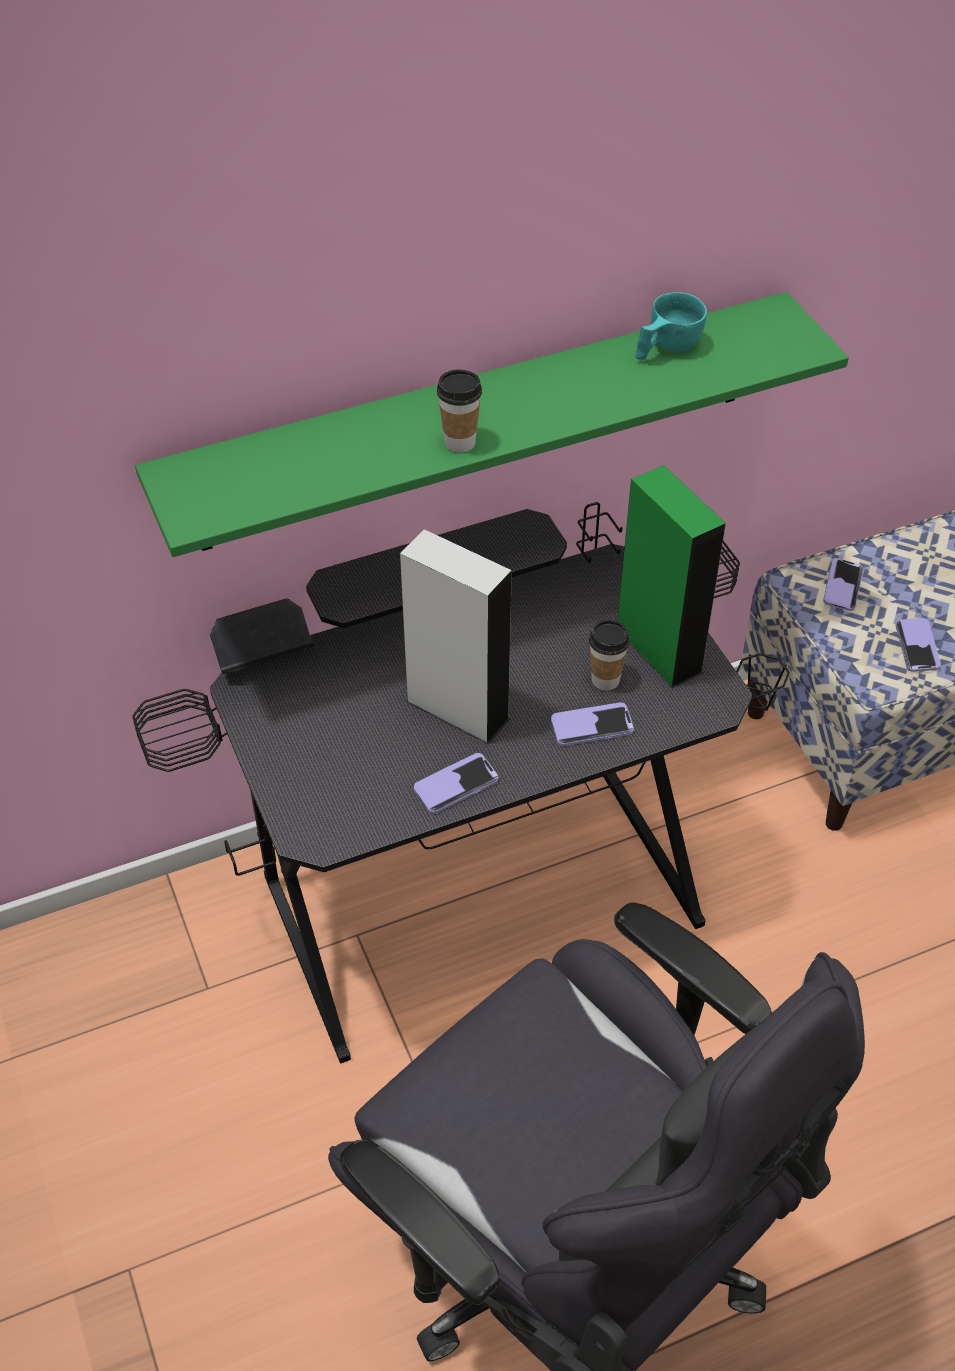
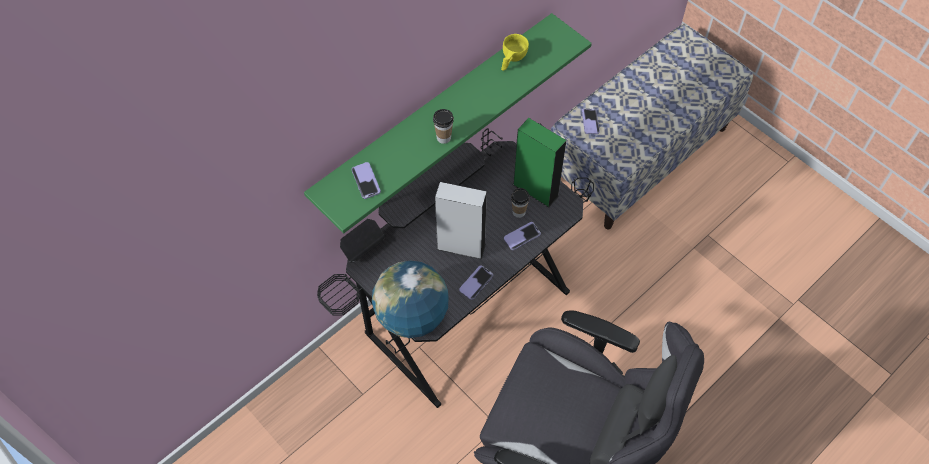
camera: 20 degrees left, 10 degrees up
turquoise cup [635,292,707,360] -> yellow cup [501,34,529,71]
phone [896,618,941,672] -> phone moved to [352,162,381,199]
none -> globe [372,260,449,338]

